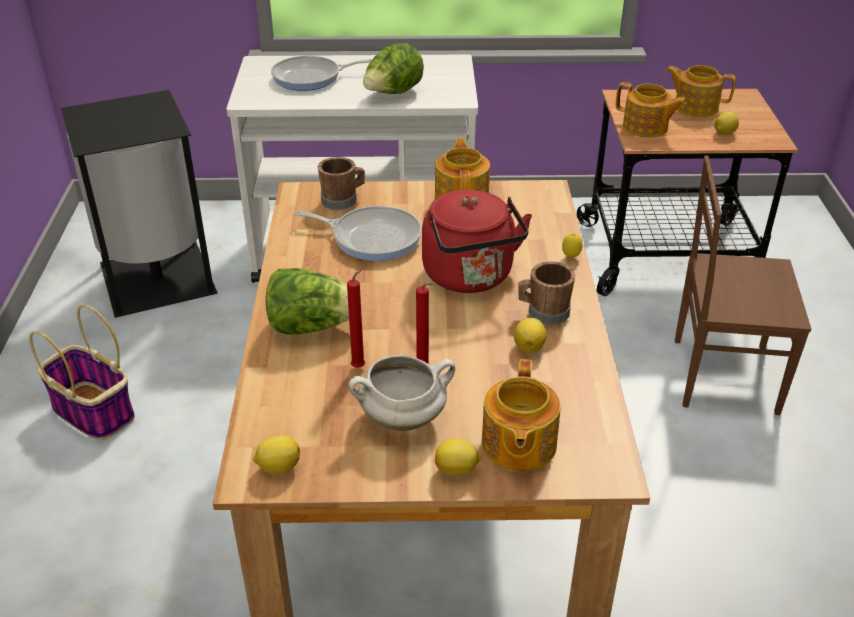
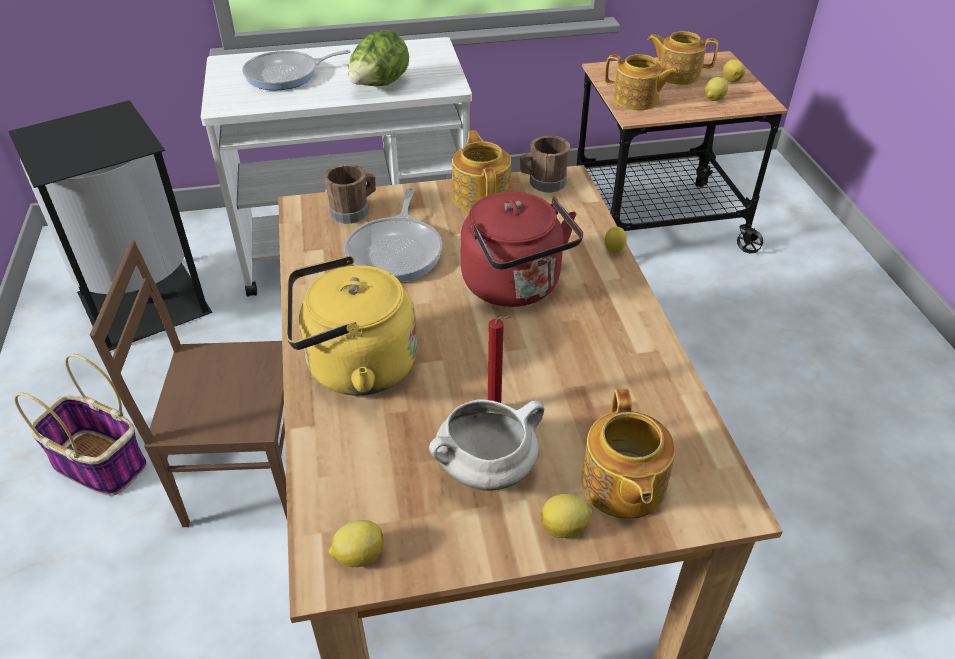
camera: 10 degrees left, 5 degrees up
lettuce [266,268,349,335] -> yellow kettle [286,256,417,396]
frying pan [294,206,422,261] -> frying pan turned 90 degrees clockwise [344,188,442,282]
red candle [347,268,365,368] -> none
lemon [514,318,547,353] -> lemon moved to [722,59,745,82]
brown mug [518,261,576,325] -> brown mug moved to [520,136,570,192]
brown chair [675,156,811,415] -> brown chair moved to [90,241,287,527]

